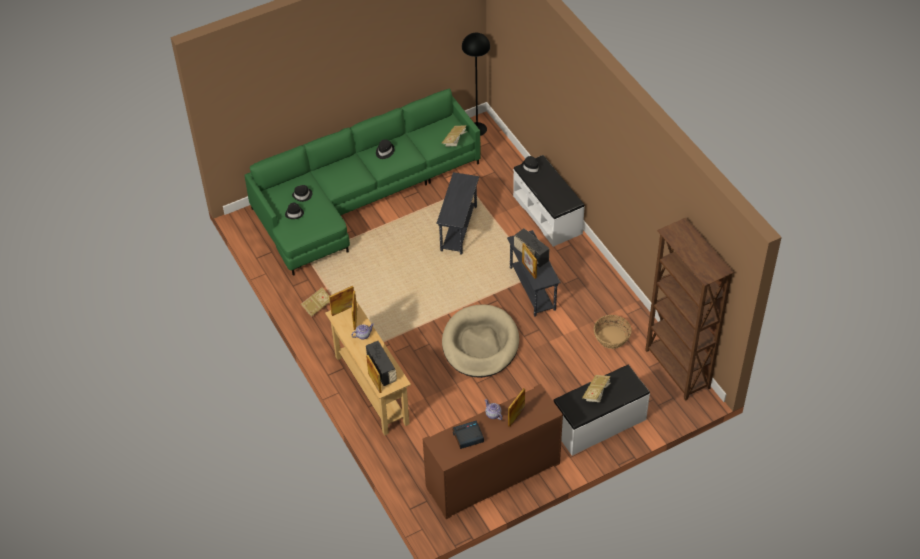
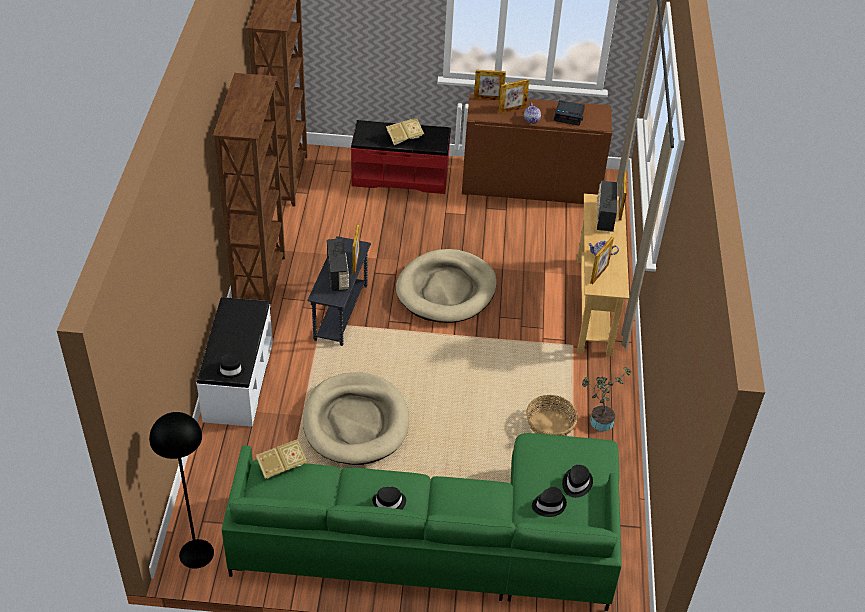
camera: 150 degrees left, 5 degrees down
book [301,288,330,317] -> potted plant [582,367,631,431]
picture frame [329,286,354,316] -> picture frame moved to [474,70,506,100]
grey side table [436,172,479,255] -> beige dog bed [303,373,409,465]
white bench [553,365,650,456] -> red bench [351,120,451,194]
basket [594,315,632,349] -> basket moved to [526,395,578,436]
none -> brown bookcase [213,73,285,315]

